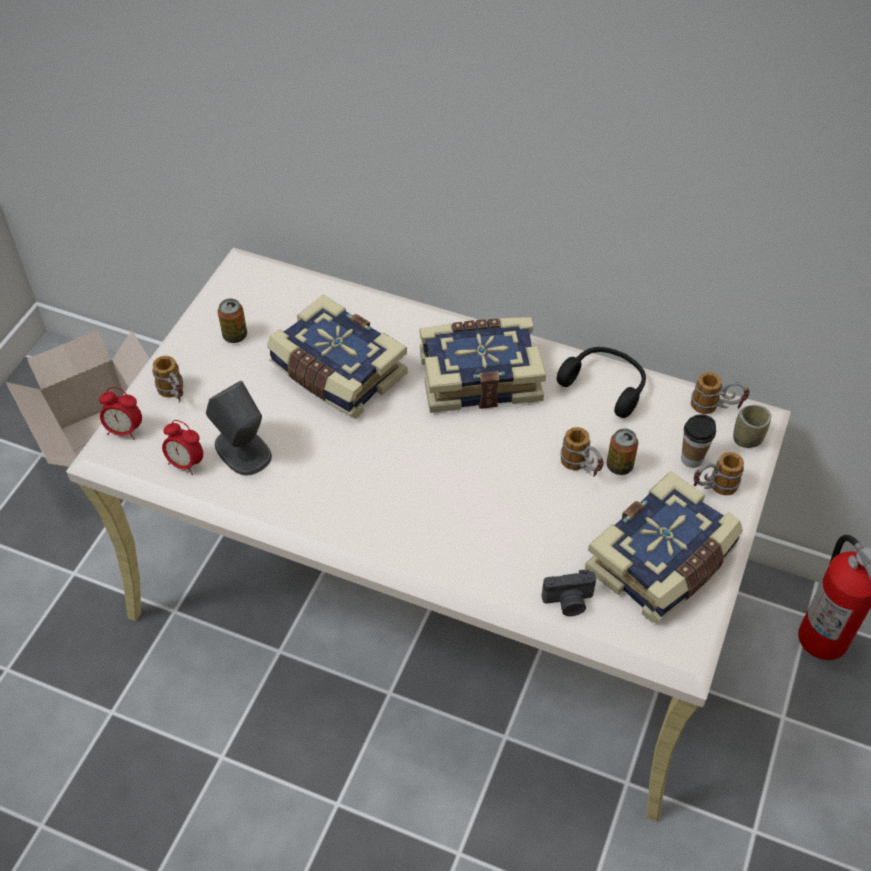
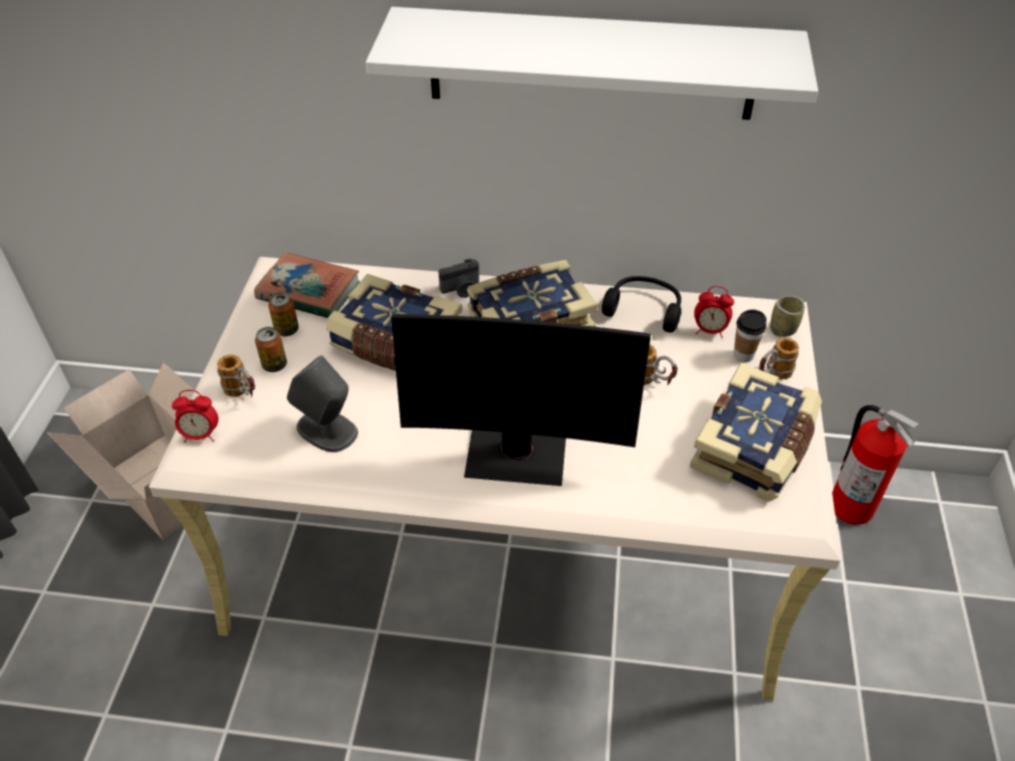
camera: 15 degrees left, 5 degrees down
alarm clock [162,420,203,475] -> alarm clock moved to [694,286,734,338]
camera [542,570,596,616] -> camera moved to [439,258,479,298]
can [607,428,638,475] -> can moved to [255,327,287,372]
mug [691,372,750,414] -> none
none -> book [254,252,360,318]
none -> white shelf [366,7,818,120]
none -> monitor [391,314,651,486]

